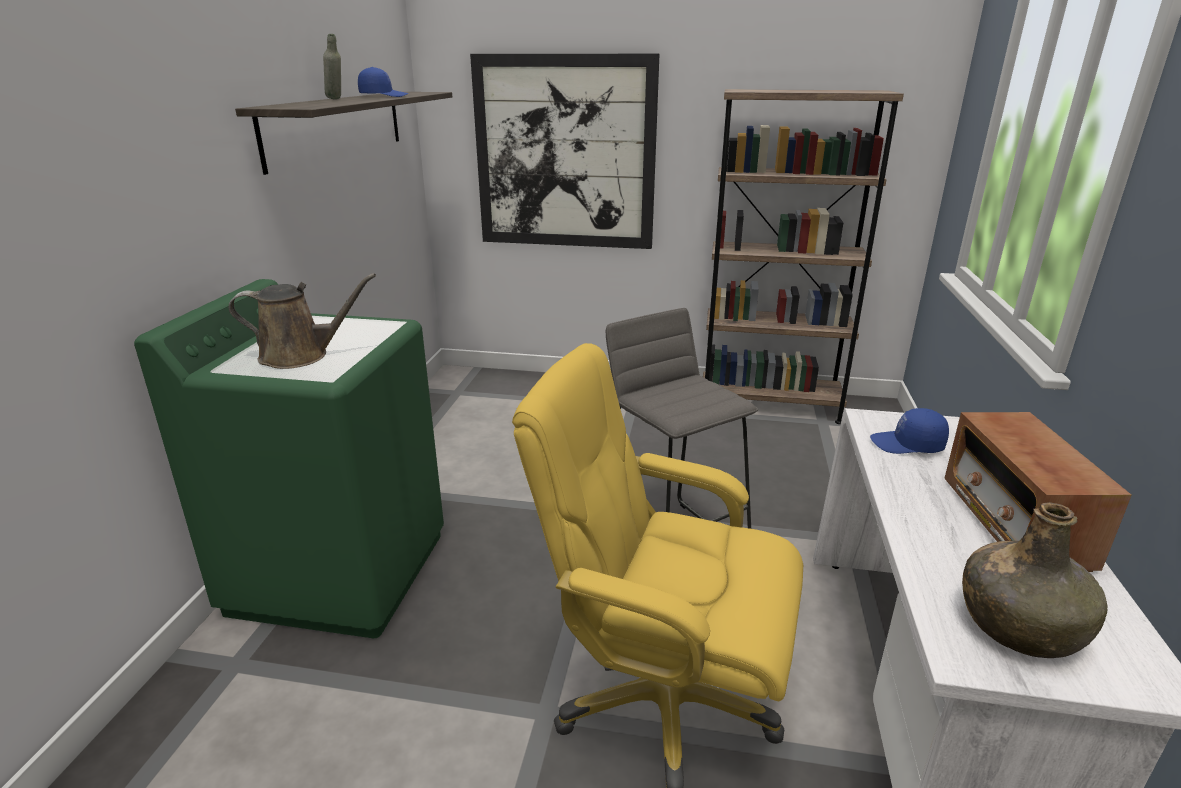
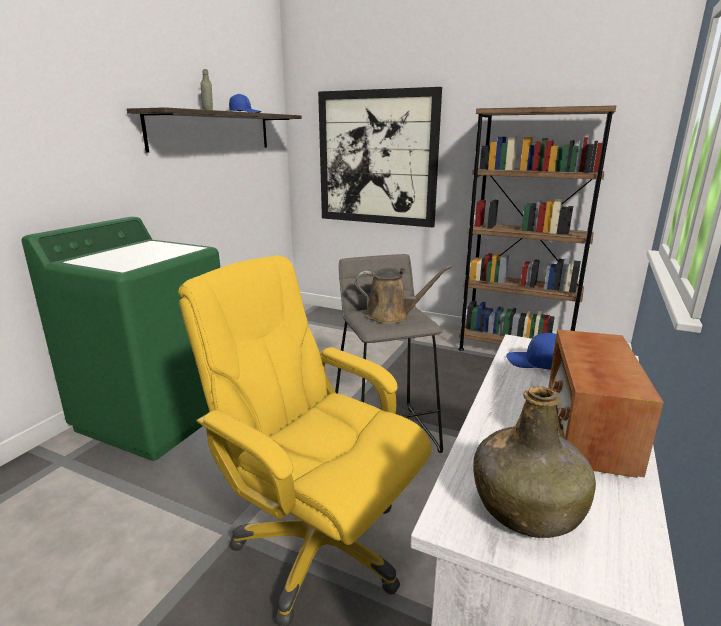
camera: 15 degrees right, 5 degrees down
brown watering can [229,273,376,369] -> brown watering can moved to [355,265,452,324]

